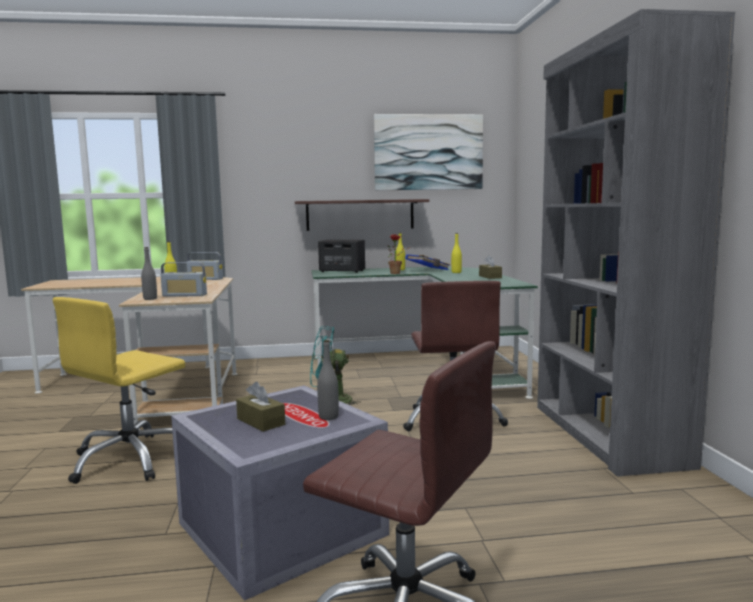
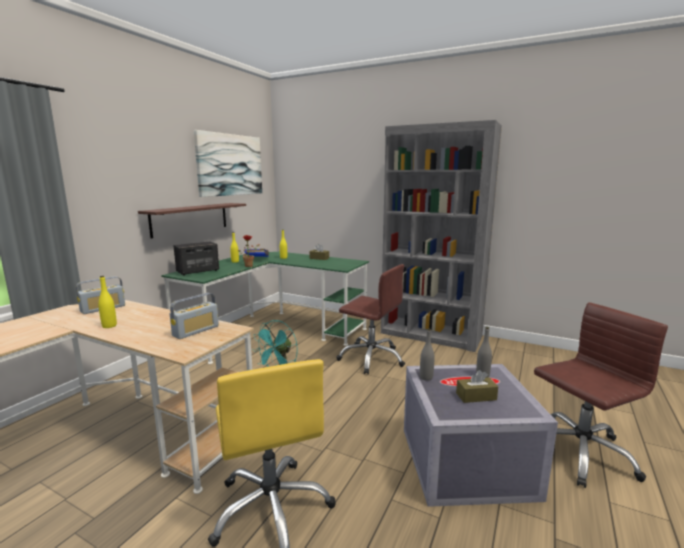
camera: 55 degrees left, 5 degrees up
grey bottle [141,247,157,300] -> grey bottle moved to [420,328,435,381]

